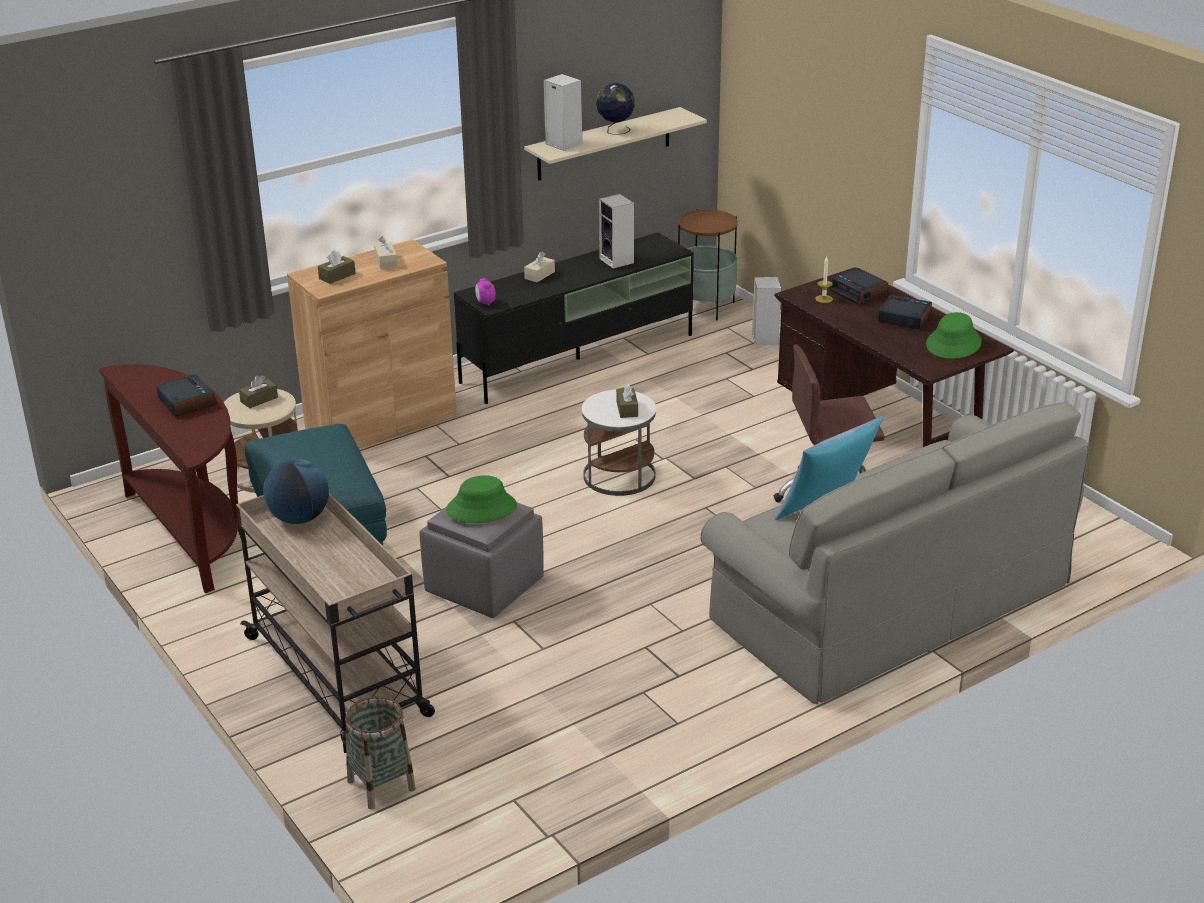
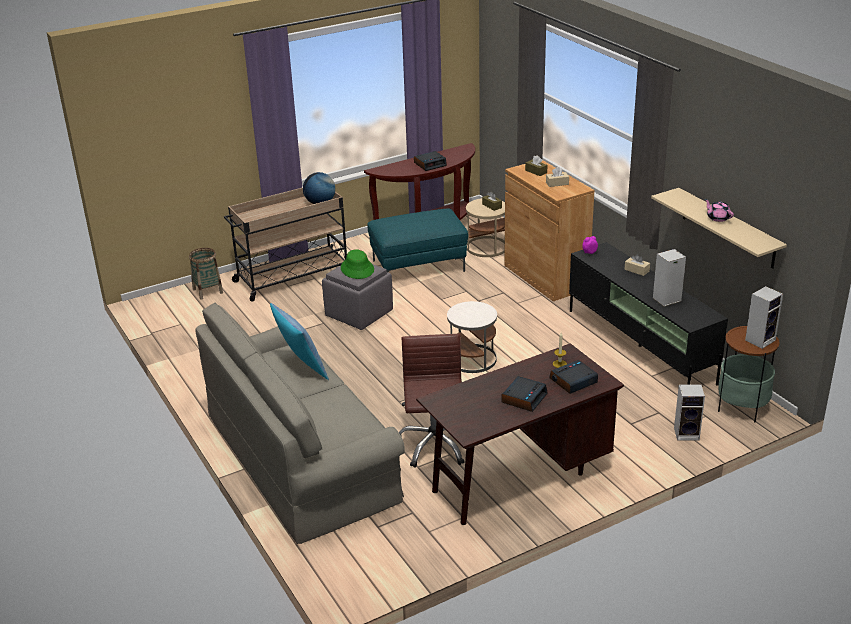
camera: 95 degrees right, 0 degrees up
speaker [544,74,582,151] -> speaker moved to [745,286,783,349]
globe [596,83,635,135] -> pink teapot [705,199,734,222]
brown tissue box [616,383,638,418] -> none
green hat [926,312,982,359] -> none

